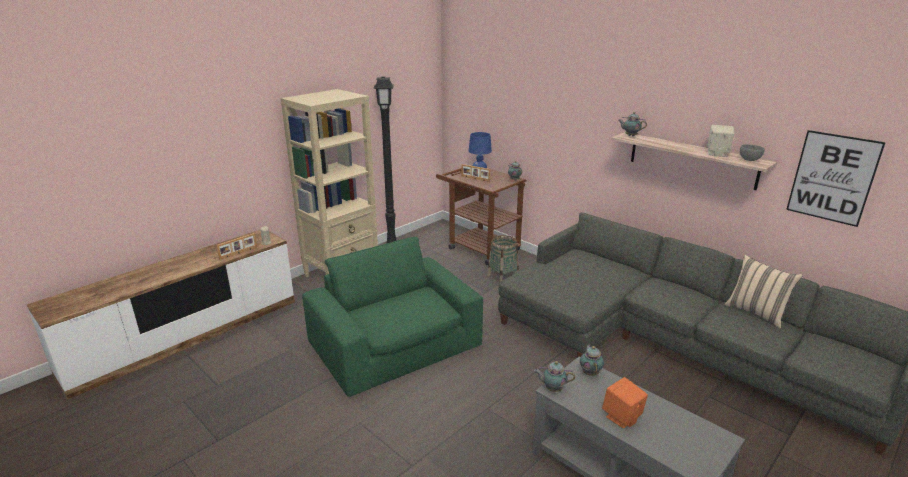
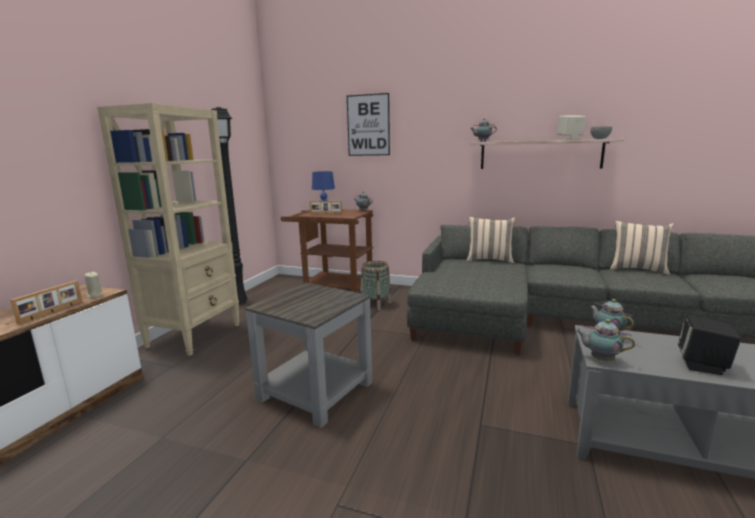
camera: 25 degrees left, 10 degrees down
green armchair [302,237,483,397] -> grey side table [245,283,372,428]
teapot [534,361,575,392] -> teapot turned 45 degrees clockwise [575,319,635,361]
orange speaker [602,377,648,428] -> black speaker [678,315,741,375]
picture [786,130,886,227] -> picture moved to [347,93,390,156]
none -> beige pillow [467,217,515,263]

